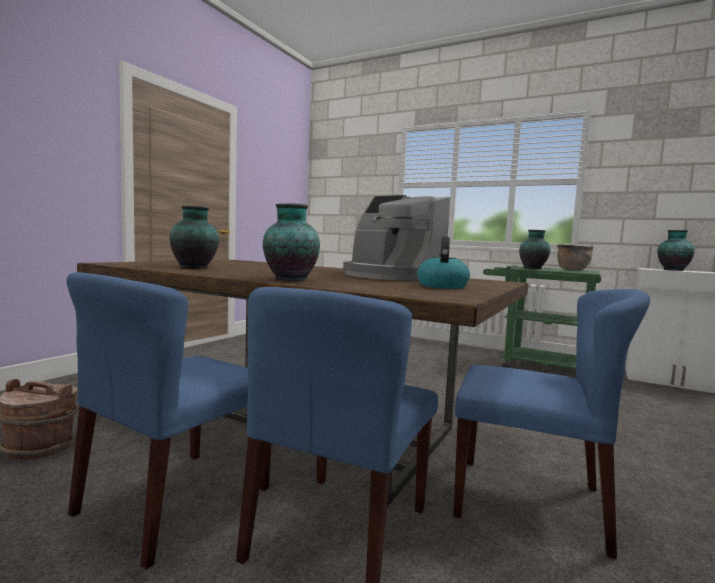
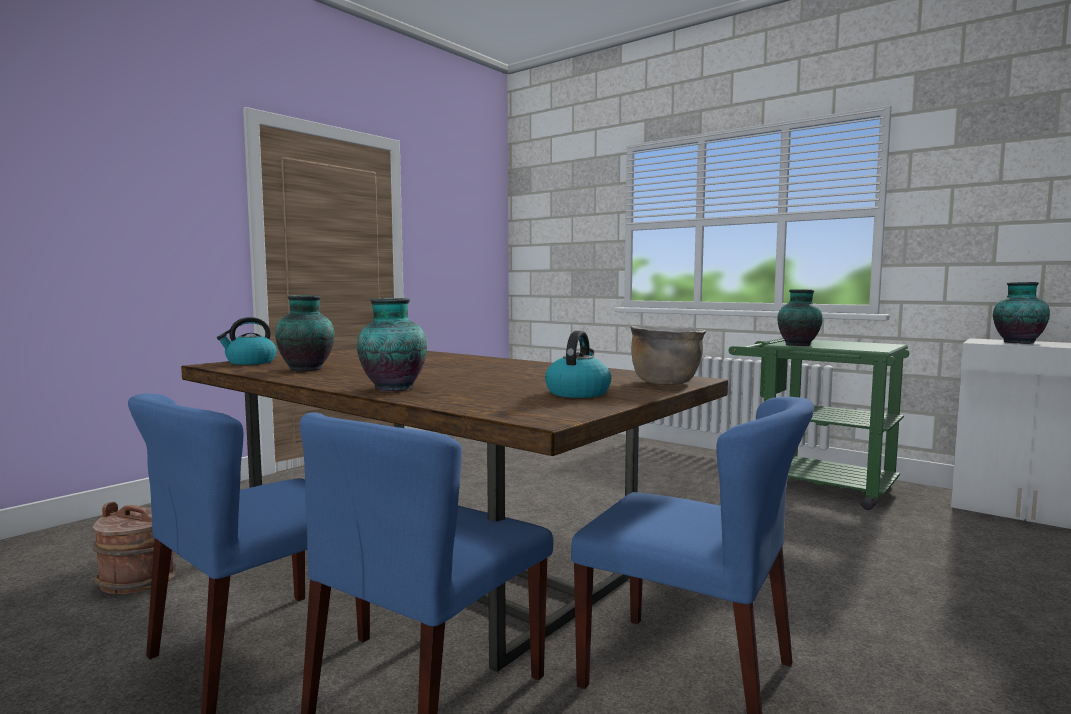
camera: 10 degrees right, 0 degrees up
coffee machine [343,195,450,281] -> none
brown cooking pot [557,244,593,270] -> brown cooking pot moved to [631,326,706,385]
none -> kettle [217,317,277,365]

